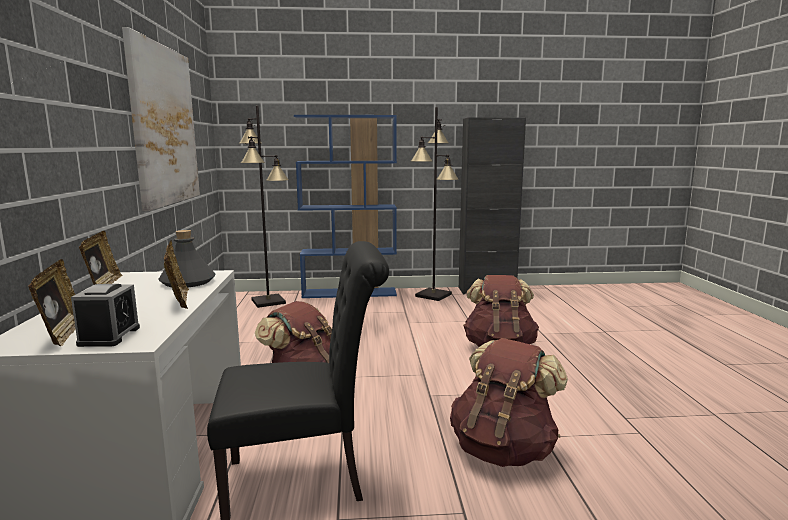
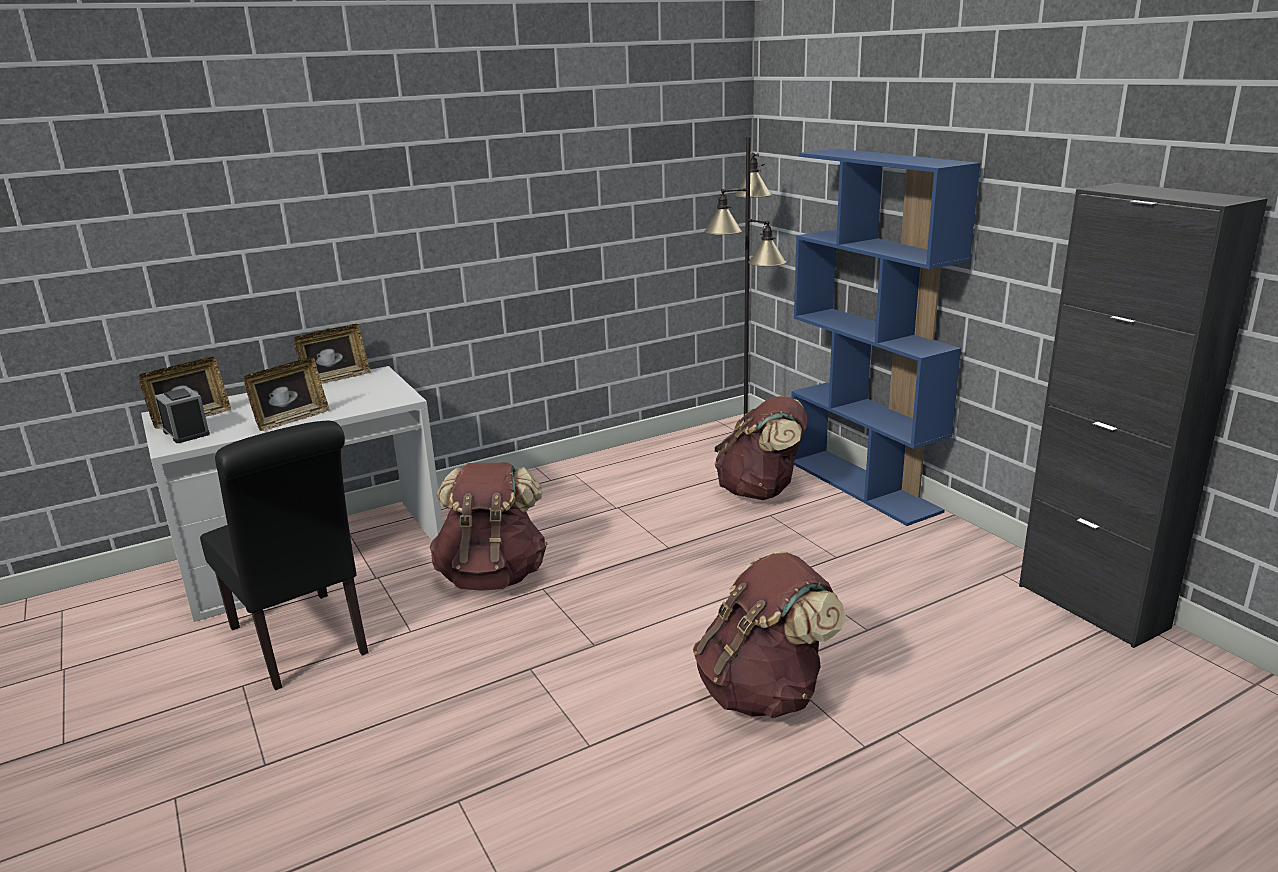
camera: 65 degrees right, 10 degrees up
alarm clock [71,284,140,347] -> alarm clock turned 105 degrees counterclockwise [155,387,210,443]
picture [122,27,200,211] -> none
grey bottle [158,230,215,288] -> none
black floor lamp [411,107,458,301] -> none
brown backpack [450,338,568,467] -> brown backpack moved to [714,396,807,500]

